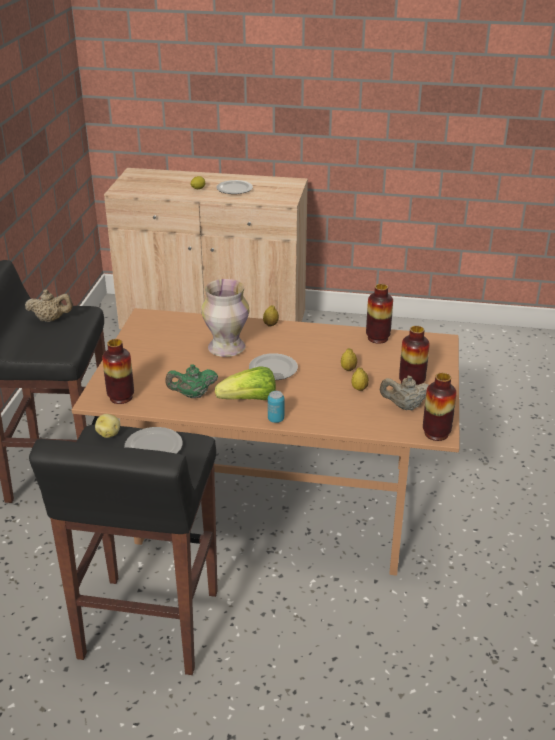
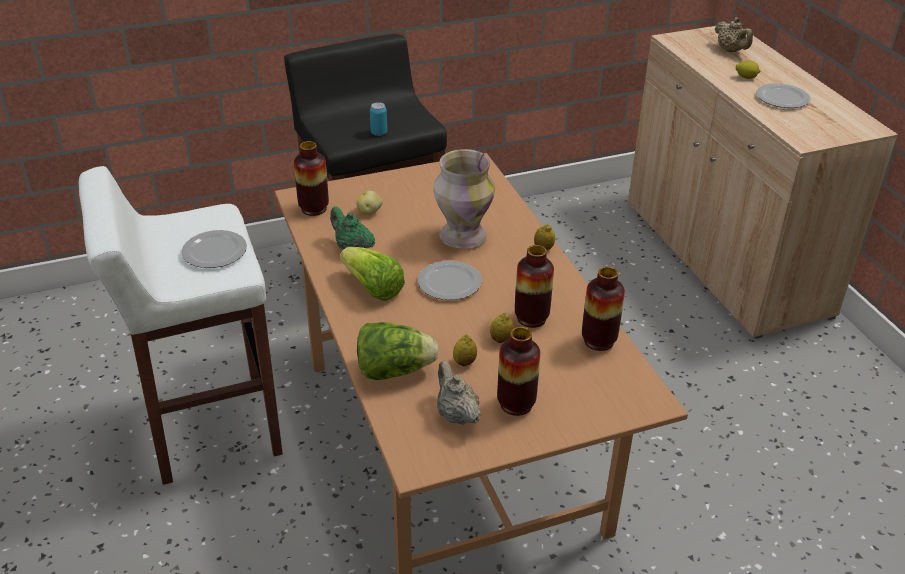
camera: 60 degrees right, 5 degrees up
beige teapot [25,289,73,322] -> beige teapot moved to [715,17,753,52]
black stool [29,425,218,675] -> white stool [79,166,283,485]
potato [95,414,120,438] -> potato moved to [356,191,383,215]
can [268,391,284,423] -> can moved to [370,102,387,136]
vase [423,373,457,441] -> vase moved to [515,245,554,328]
none -> lettuce [357,322,439,380]

